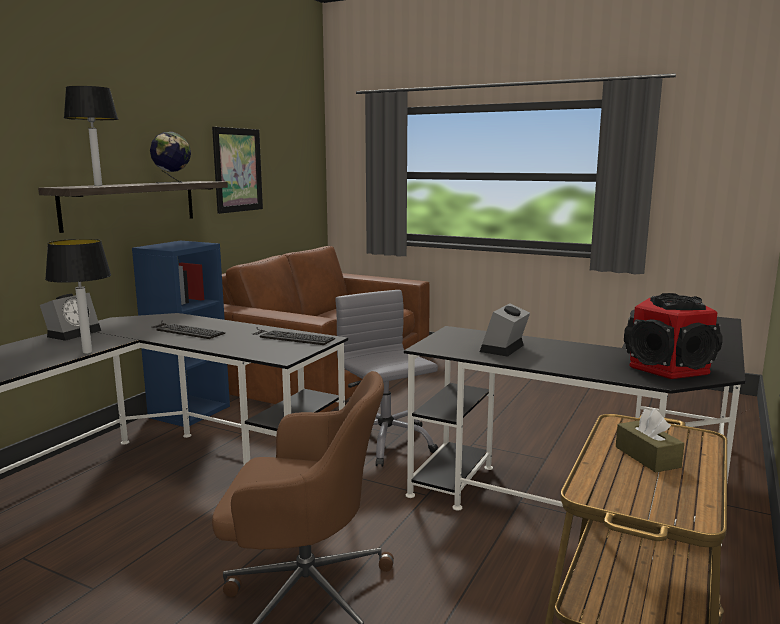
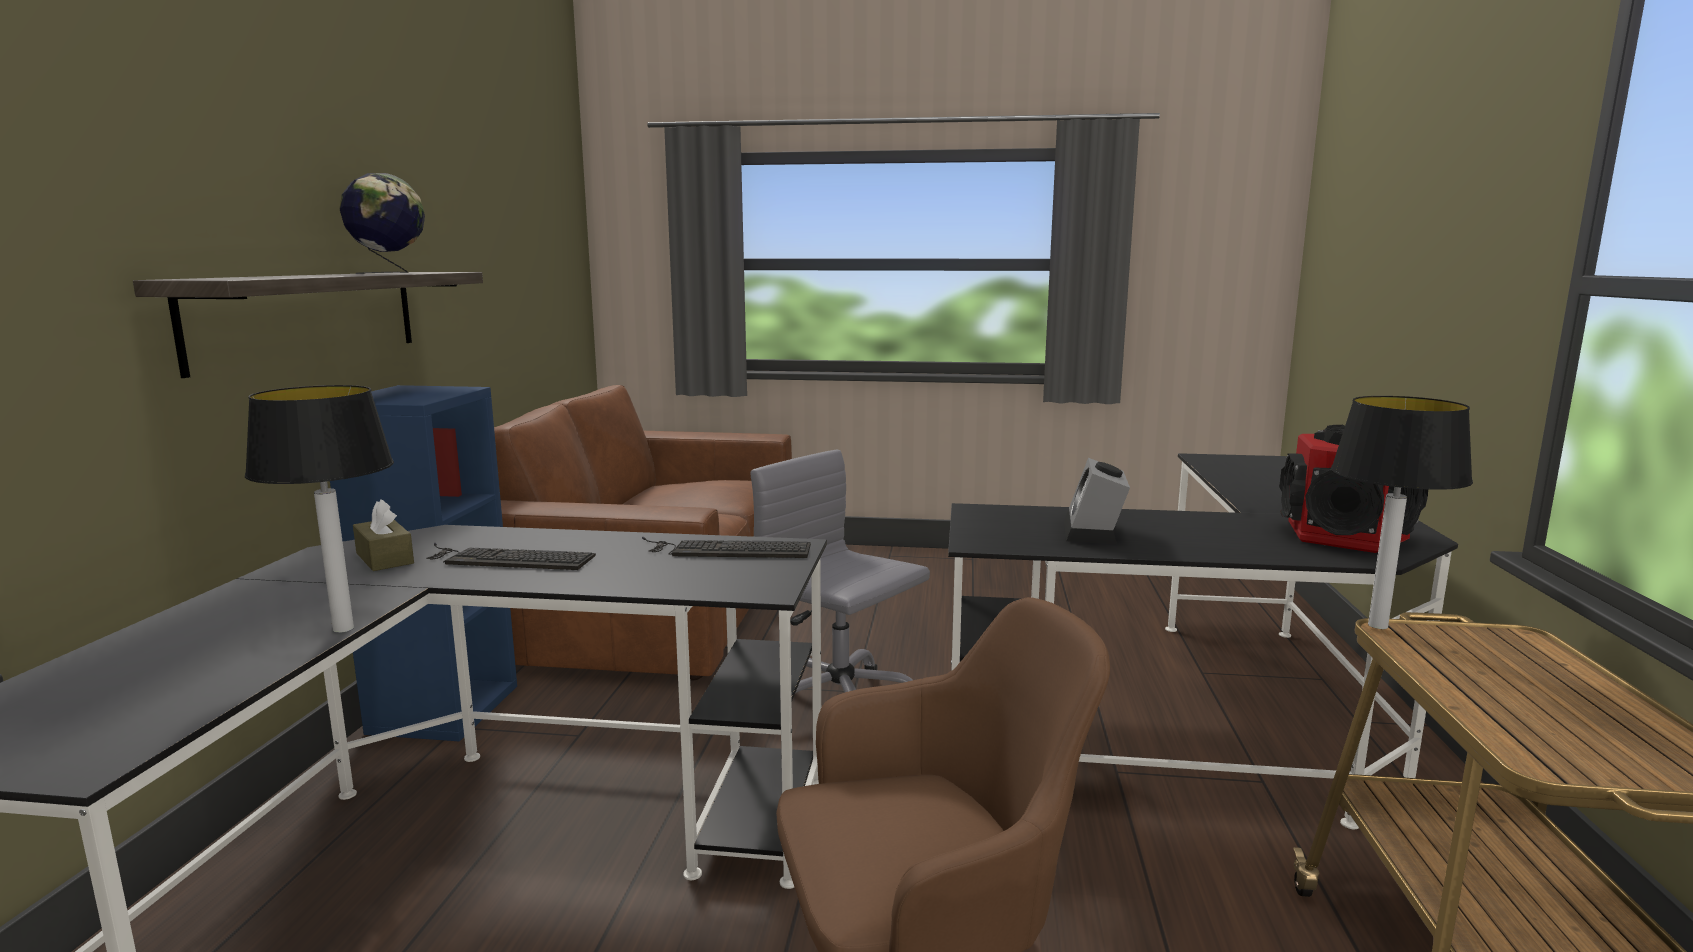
camera: 20 degrees left, 0 degrees up
alarm clock [40,293,101,341] -> none
table lamp [64,86,118,186] -> table lamp moved to [1331,396,1473,629]
picture [212,127,263,214] -> none
brown tissue box [616,409,684,473] -> brown tissue box moved to [353,499,414,571]

